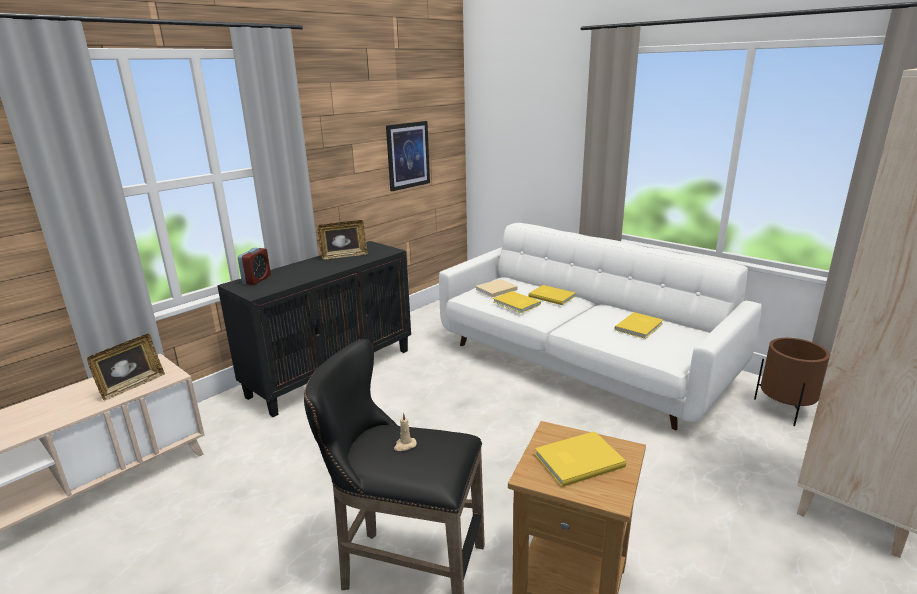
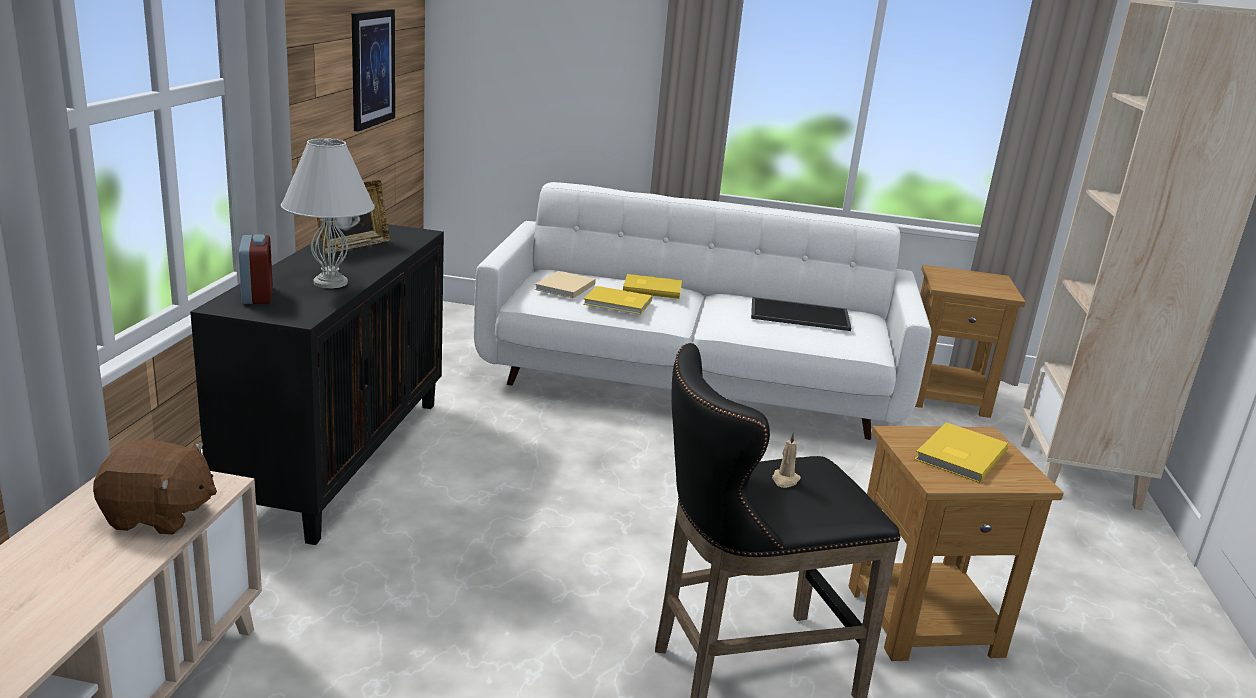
camera: 35 degrees left, 0 degrees up
picture frame [87,334,165,400] -> brown plush toy [93,440,217,535]
yellow book [615,312,663,339] -> tray [751,297,851,331]
brown planter [754,338,830,426] -> brown side table [915,265,1026,418]
none -> white table lamp [281,138,375,288]

